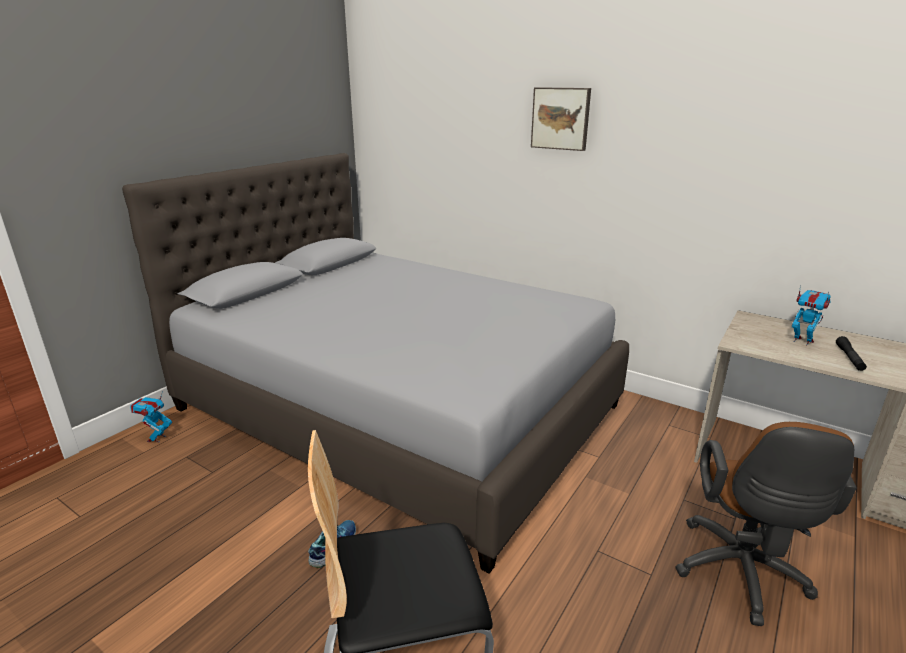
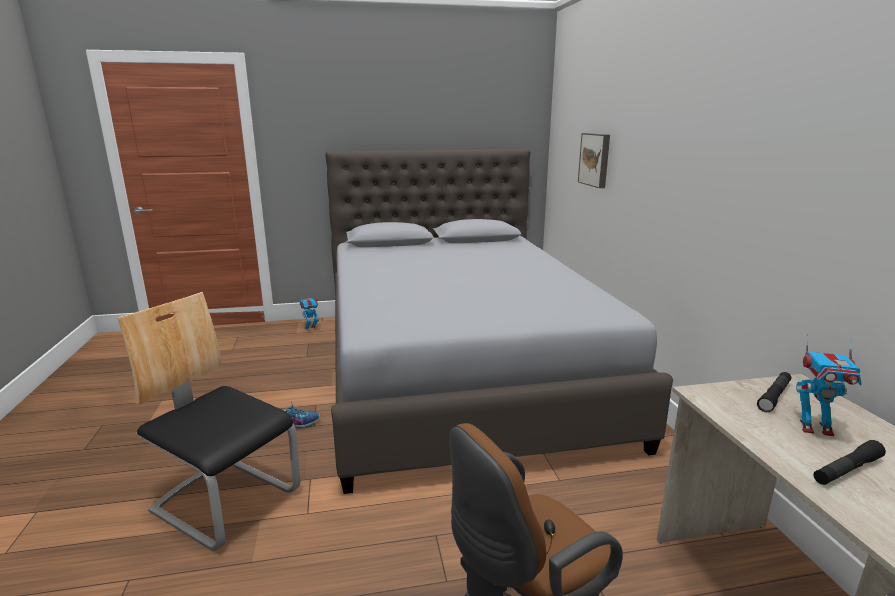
camera: 45 degrees right, 5 degrees down
picture [531,87,591,151] -> picture moved to [578,133,610,188]
toy robot [792,285,831,346] -> toy robot turned 105 degrees clockwise [796,334,862,436]
none -> black flashlight [757,372,791,412]

